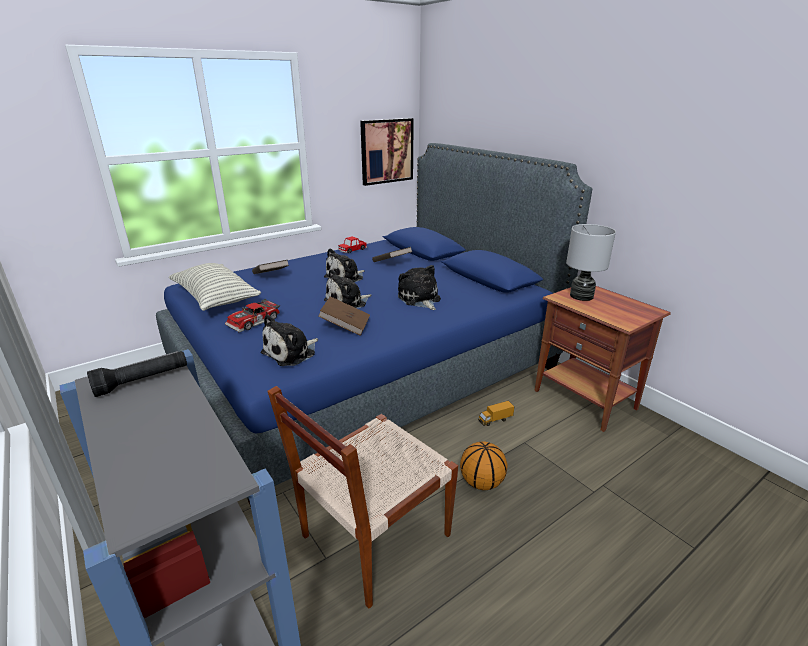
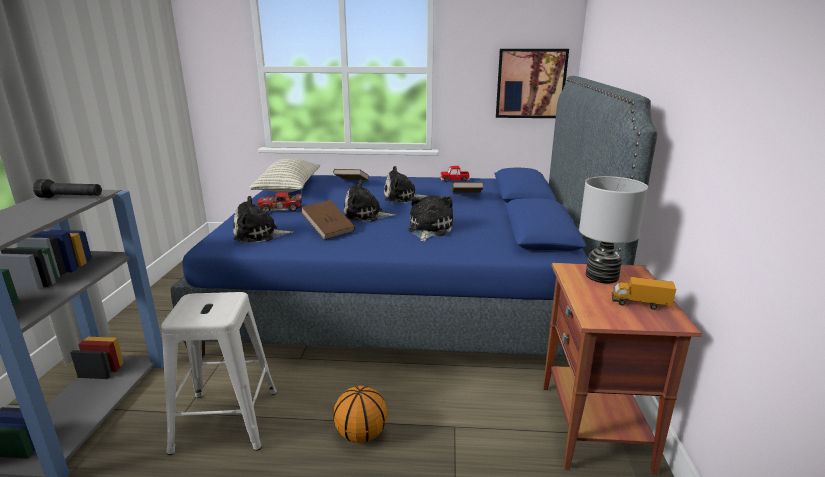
camera: 40 degrees right, 5 degrees down
chair [268,386,458,608] -> white stool [161,292,277,455]
toy truck [478,401,515,426] -> toy truck moved to [612,277,676,310]

